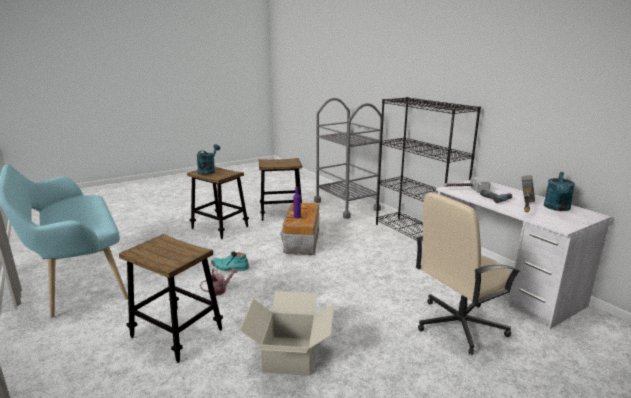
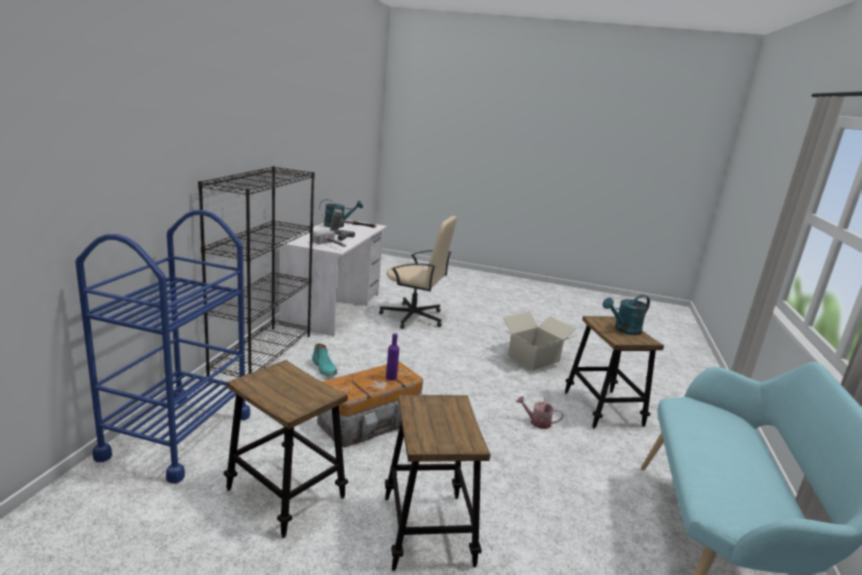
camera: 135 degrees left, 0 degrees up
turquoise watering can [197,144,220,175] -> turquoise watering can moved to [603,295,650,335]
turquoise boot [211,251,250,271] -> turquoise boot moved to [312,344,337,376]
grey cart [314,98,382,219] -> blue cart [75,210,250,484]

